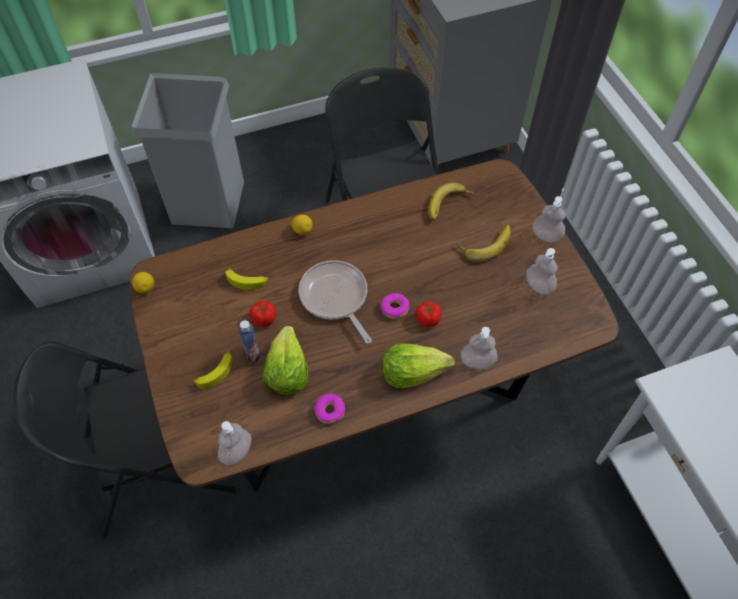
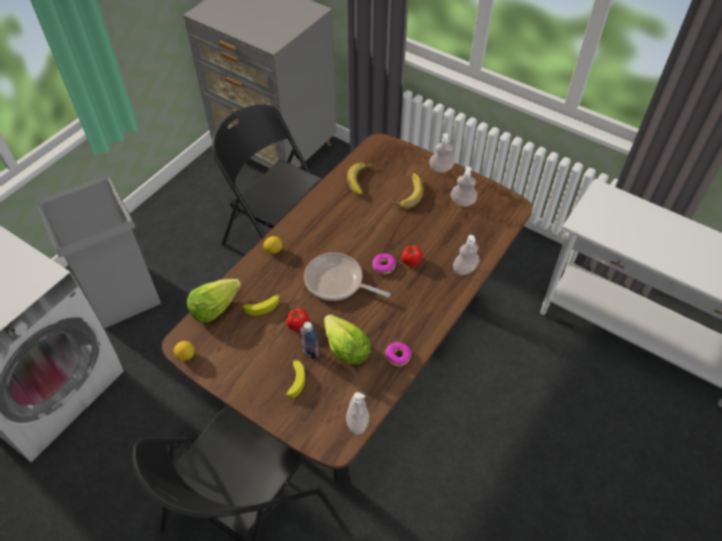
camera: 35 degrees left, 5 degrees down
lettuce [382,343,455,388] -> lettuce moved to [187,279,242,323]

